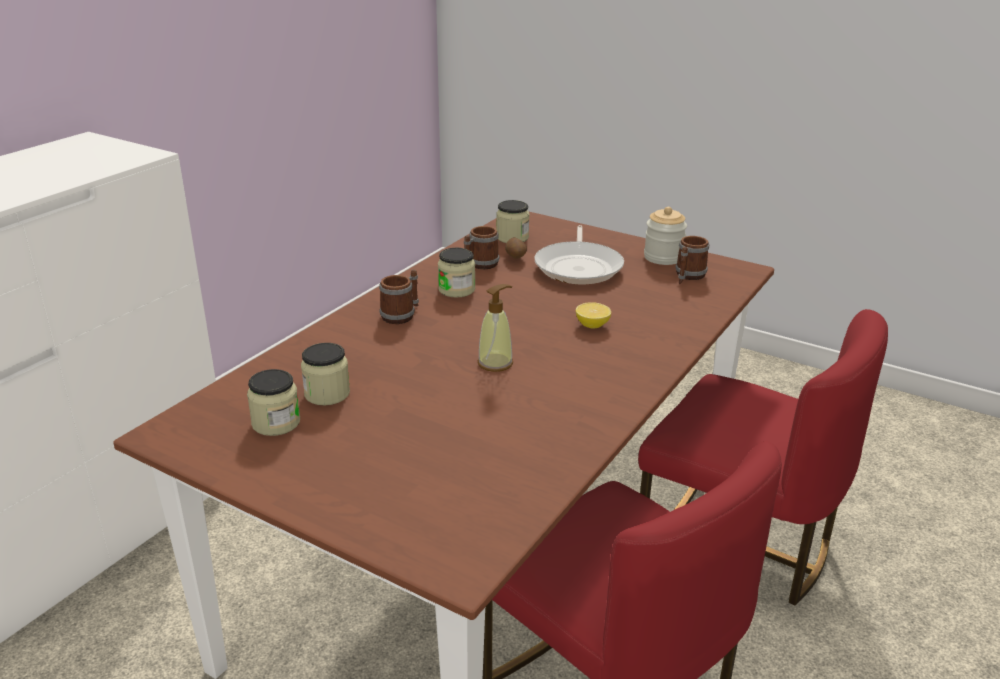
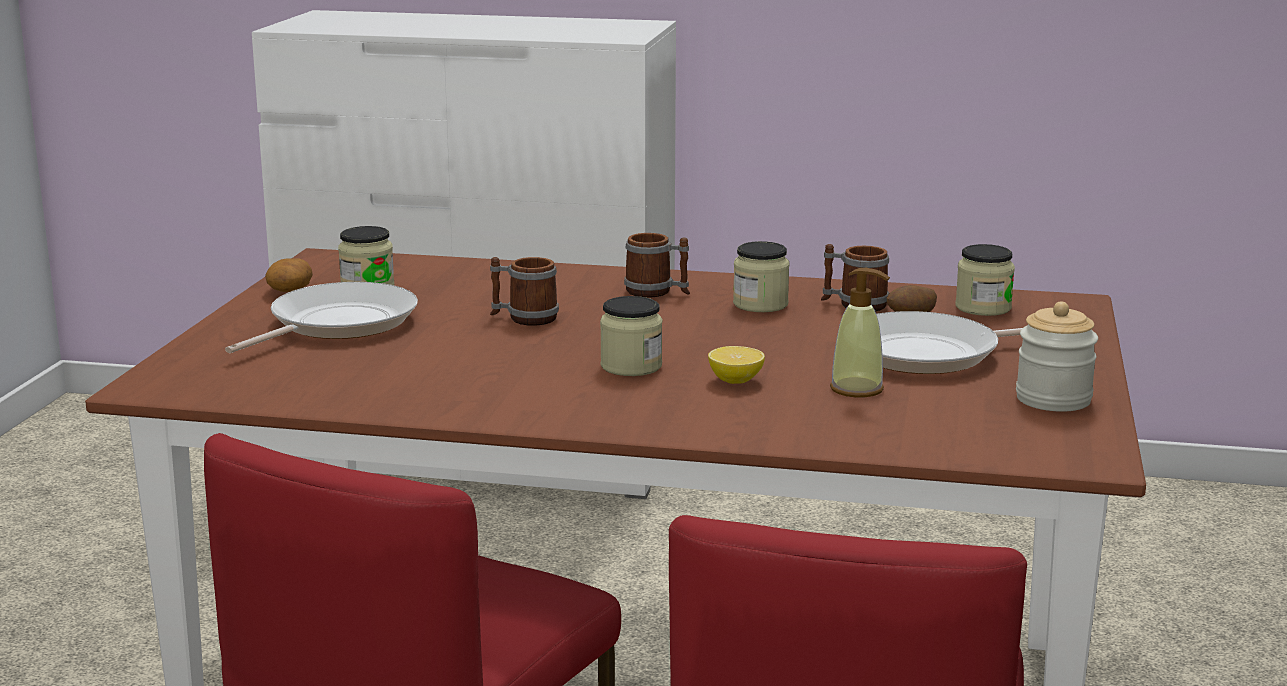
camera: 70 degrees right, 10 degrees down
jar [301,343,350,405] -> jar moved to [600,296,662,376]
soap dispenser [477,284,513,372] -> soap dispenser moved to [830,268,890,398]
mug [675,236,709,284] -> mug moved to [490,257,559,326]
none -> frying pan [225,282,418,353]
none -> potato [265,258,313,292]

